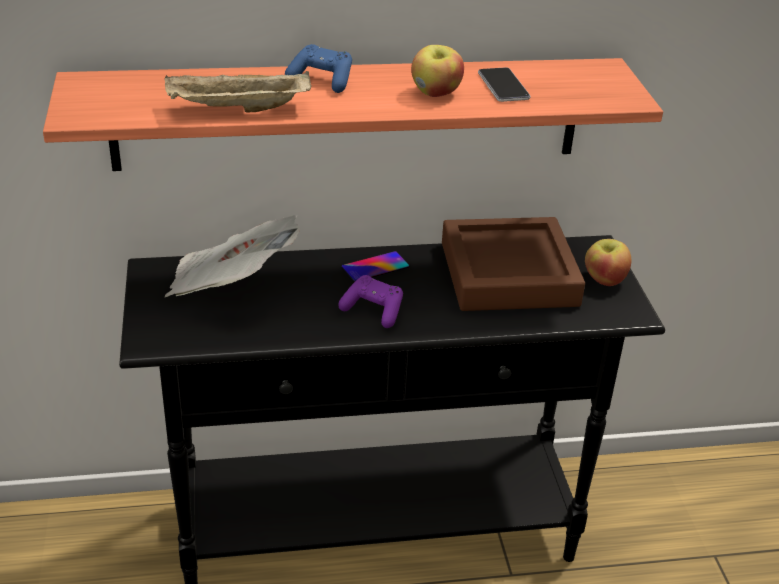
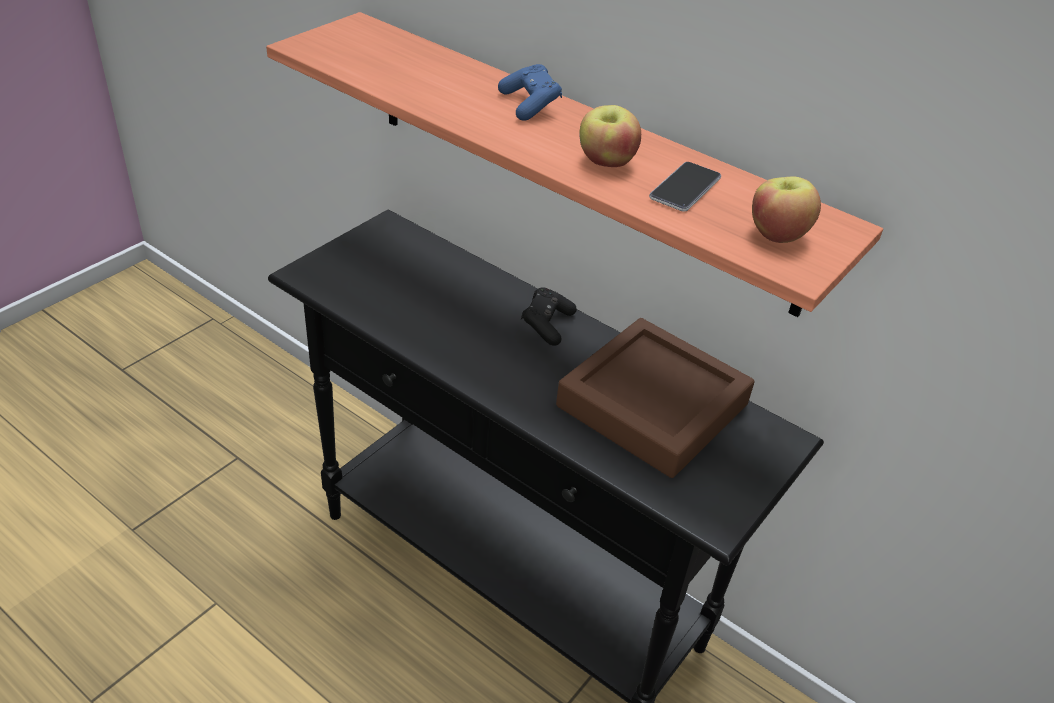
camera: 45 degrees right, 5 degrees up
beige tray [165,71,311,113] -> none
newspaper [165,215,300,297] -> none
purple game controller [338,275,403,328] -> none
phone [341,251,409,282] -> black game controller [521,287,577,346]
apple [585,239,631,286] -> apple moved to [752,176,821,243]

